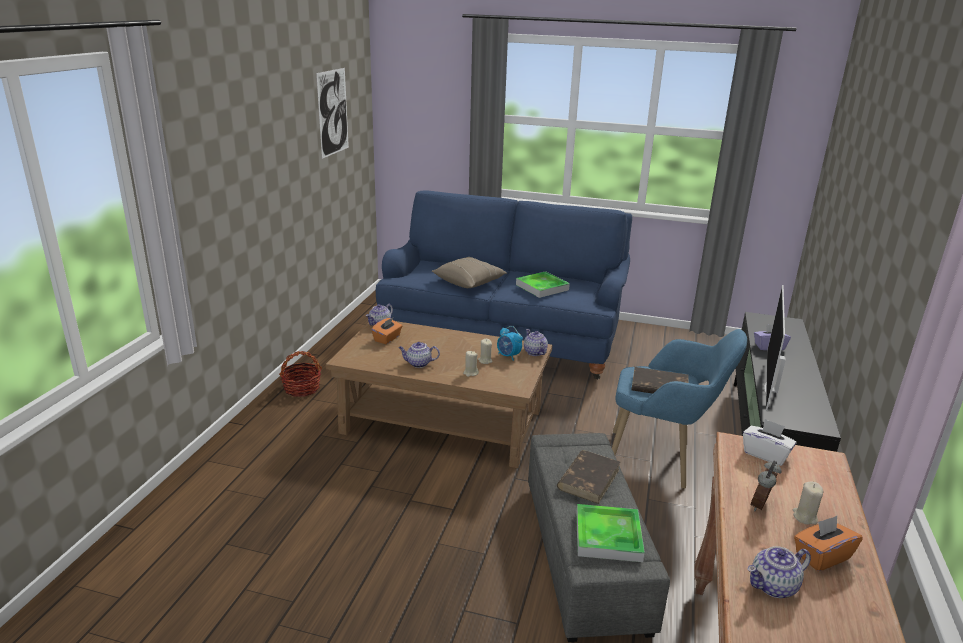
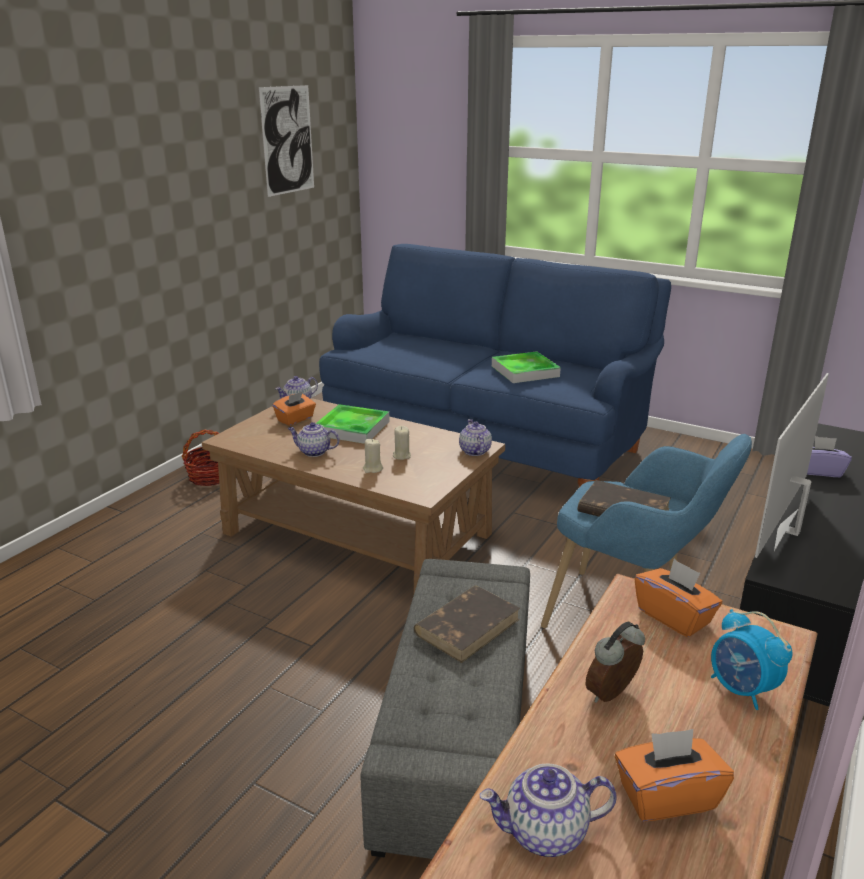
camera: 15 degrees right, 0 degrees up
beige pillow [432,257,507,288] -> none
alarm clock [497,326,523,361] -> alarm clock moved to [711,609,793,710]
tray [576,504,645,562] -> tray moved to [316,404,390,444]
white tissue box [743,419,797,466] -> orange tissue box [635,559,722,637]
beige candle [793,482,823,525] -> none

